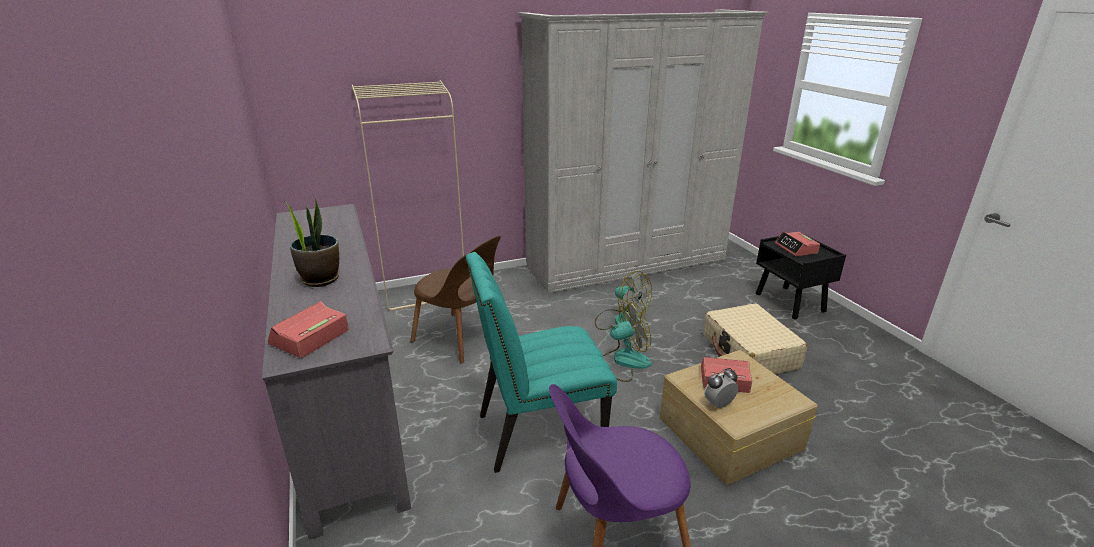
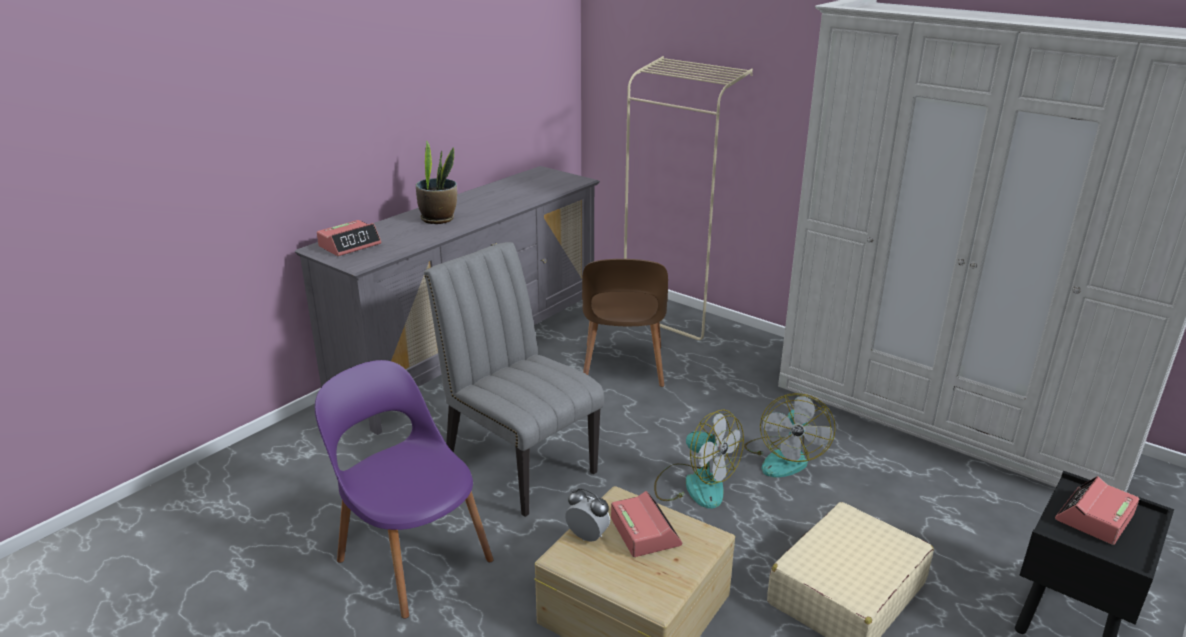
camera: 60 degrees right, 0 degrees up
alarm clock [268,301,349,358] -> alarm clock turned 135 degrees clockwise [317,220,381,256]
turquoise chair [465,252,617,473] -> grey chair [424,242,604,517]

